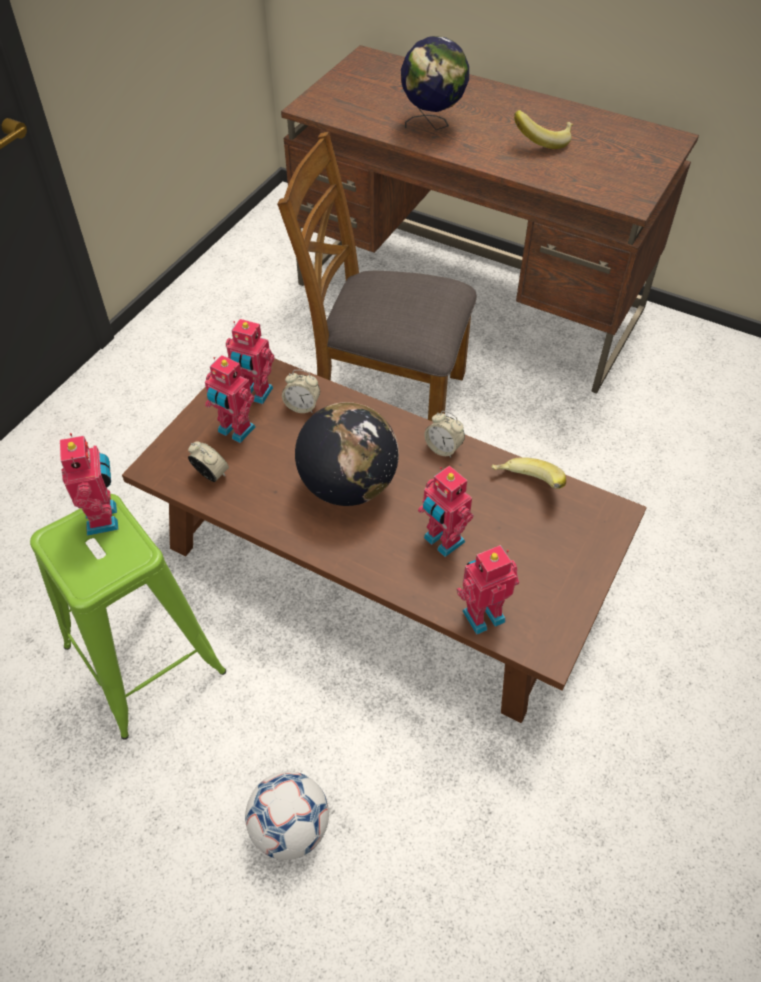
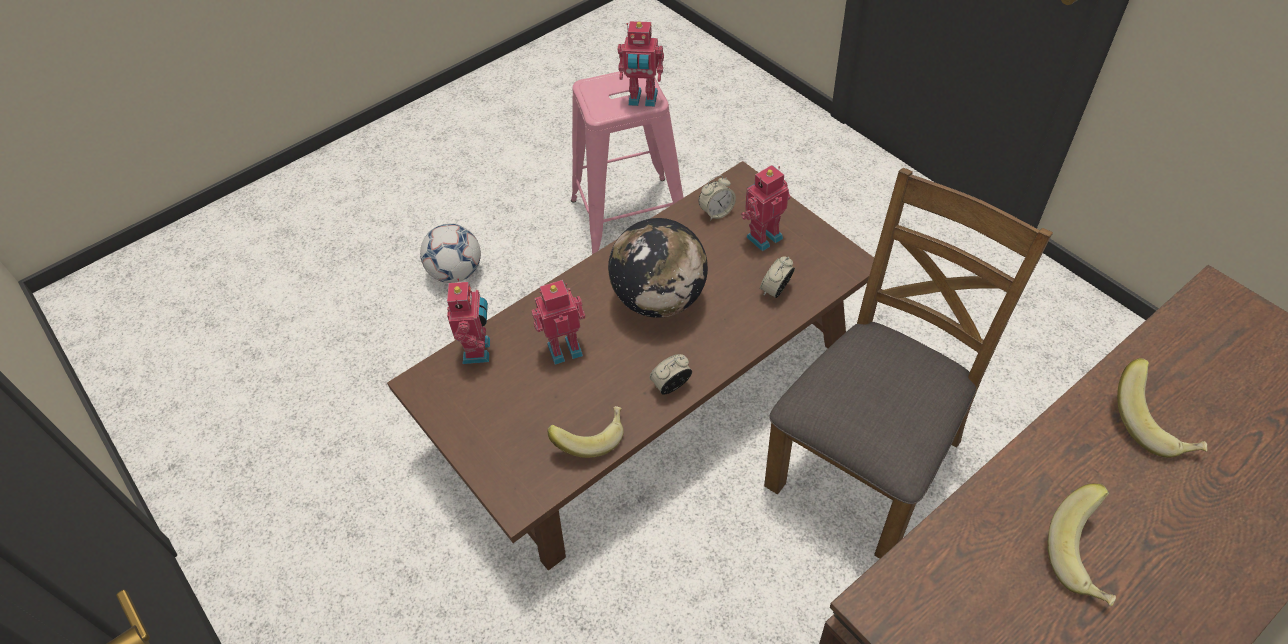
camera: 115 degrees right, 0 degrees up
green stool [30,494,226,740] -> pink stool [571,72,684,255]
toy robot [226,319,274,404] -> none
globe [401,36,469,130] -> banana [1117,358,1208,458]

